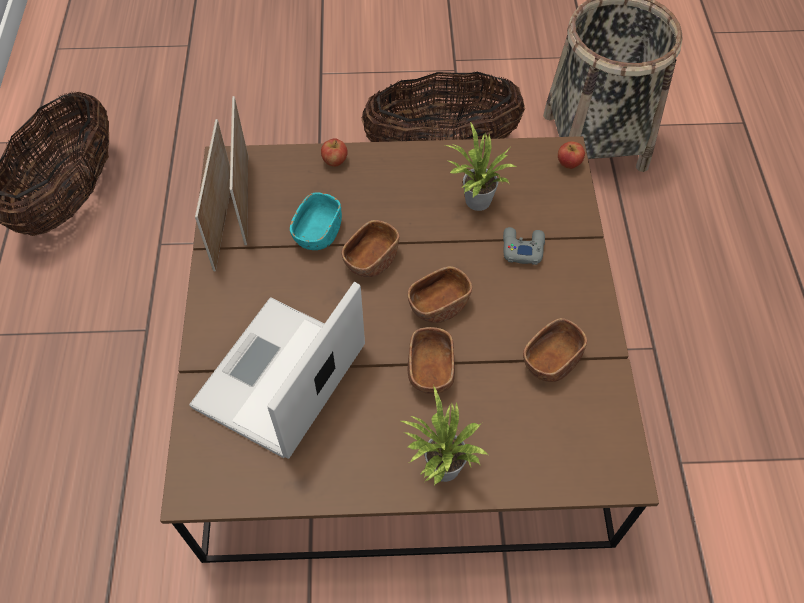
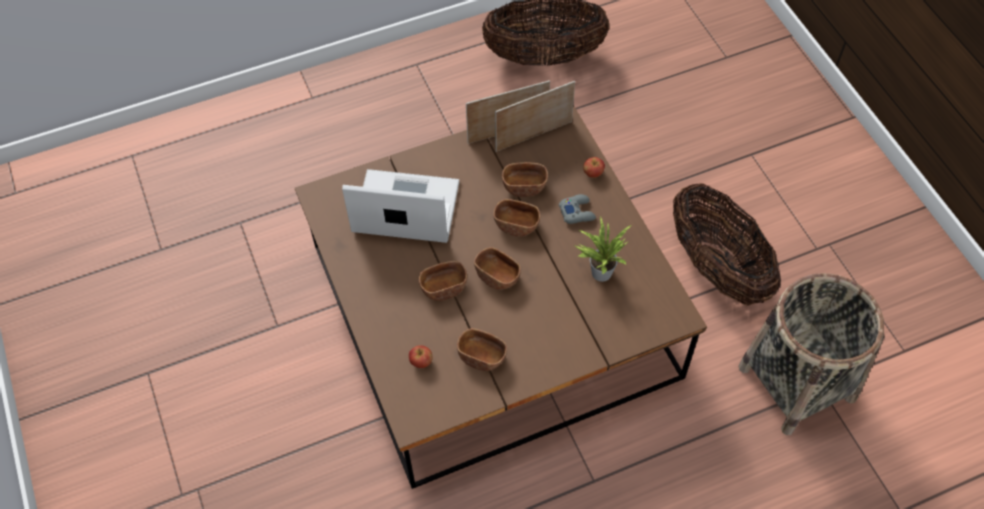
camera: 70 degrees right, 0 degrees up
turquoise bowl [290,192,342,250] -> brown bowl [502,162,548,197]
potted plant [401,385,487,485] -> none
grey game controller [503,227,545,265] -> grey game controller moved to [559,194,596,224]
apple [558,141,585,169] -> apple moved to [409,345,432,368]

